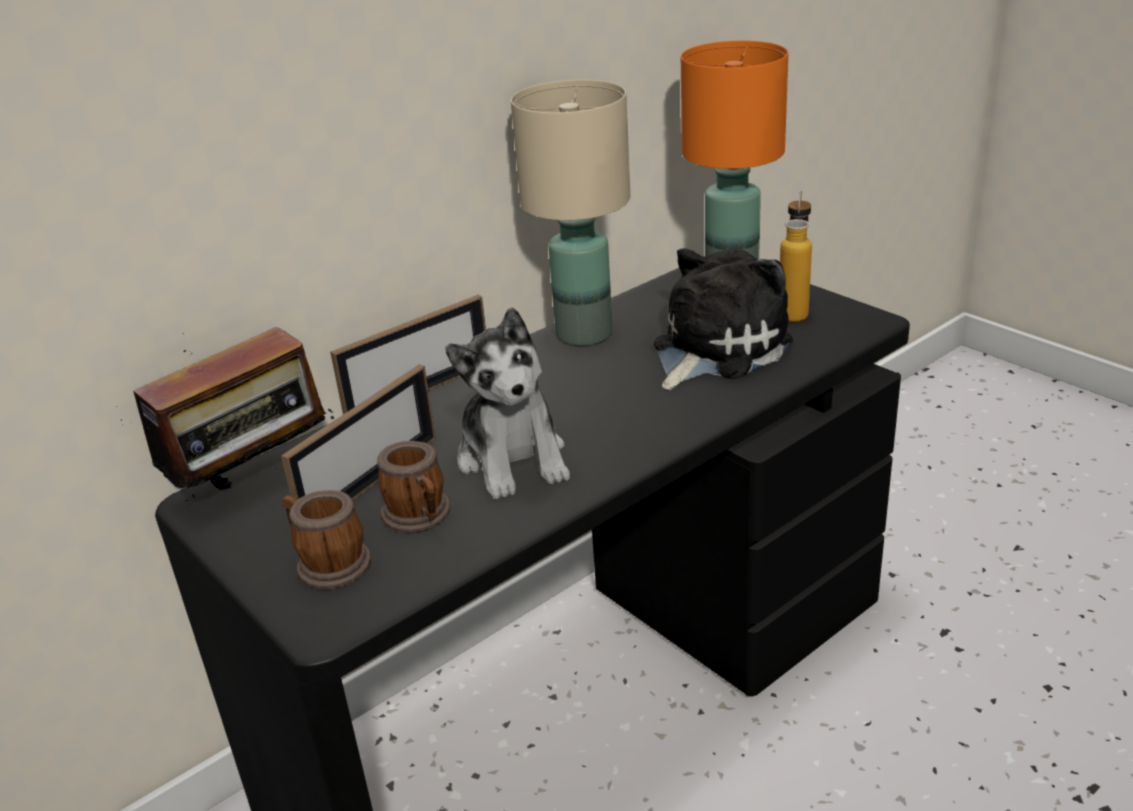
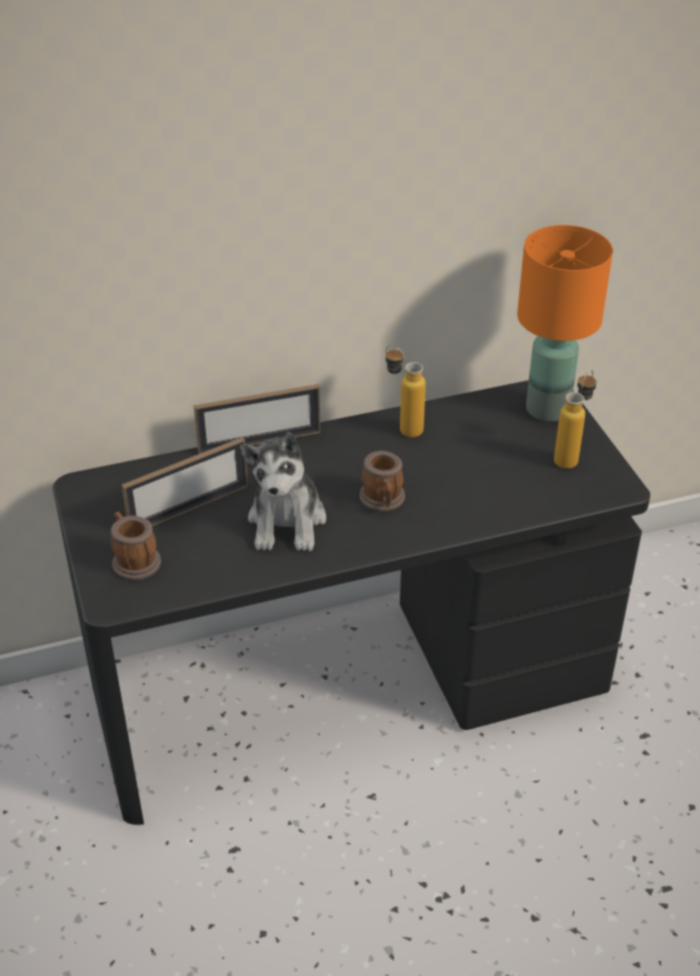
camera: 20 degrees right, 10 degrees up
radio [116,327,337,501] -> none
mug [377,441,450,533] -> mug moved to [359,451,405,512]
beige table lamp [511,80,630,346] -> bottle [386,345,426,438]
plush toy [654,248,793,390] -> none

